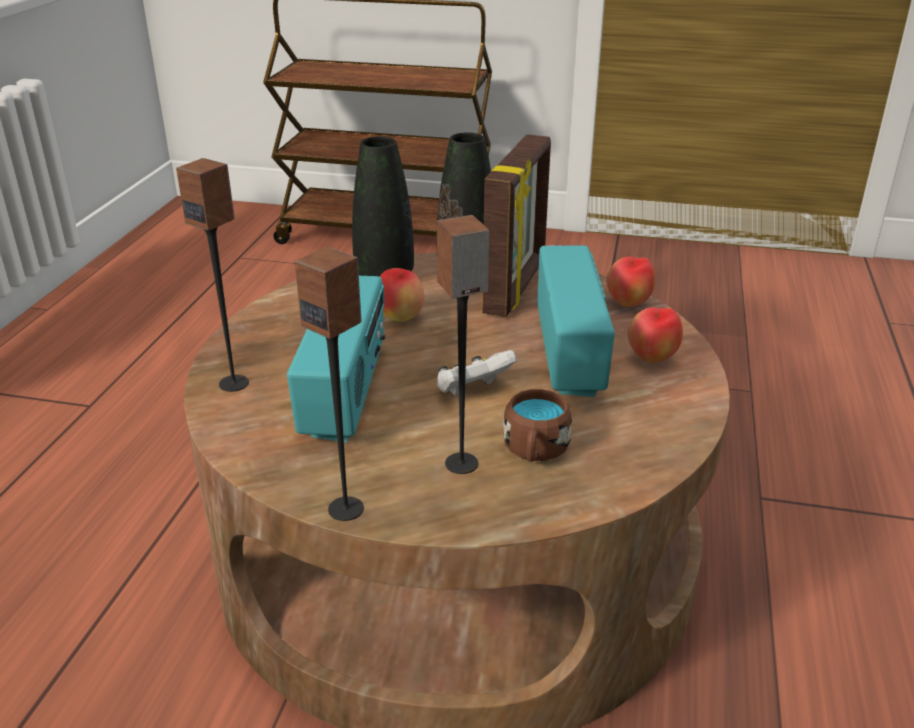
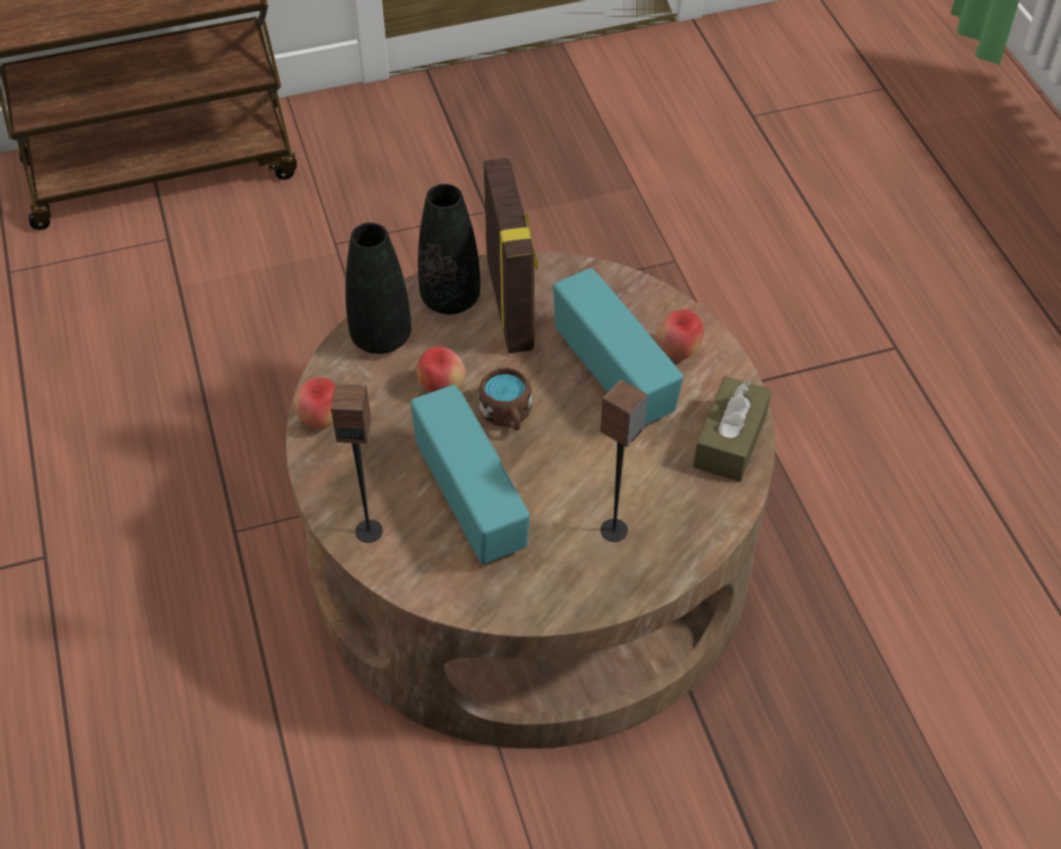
camera: 30 degrees left, 20 degrees up
speaker [295,247,364,521] -> none
white game controller [437,350,517,396] -> none
brown mug [503,389,572,462] -> brown mug moved to [478,367,532,431]
apple [606,257,655,307] -> apple moved to [293,378,335,430]
none -> brown tissue box [693,376,772,482]

